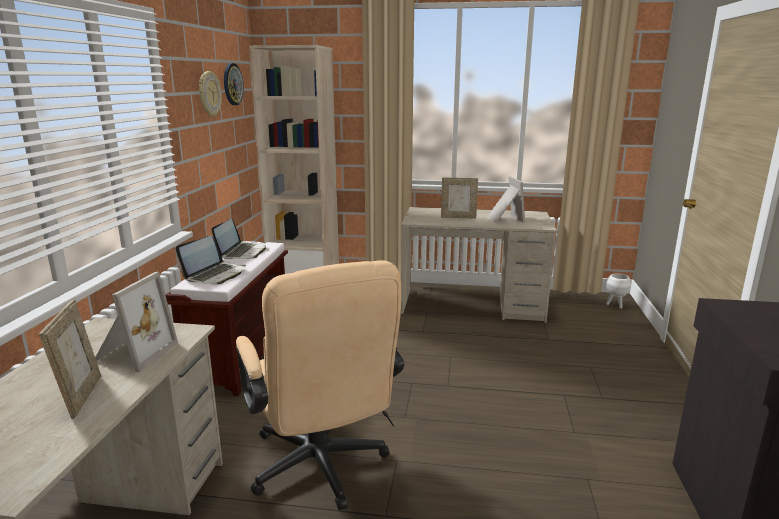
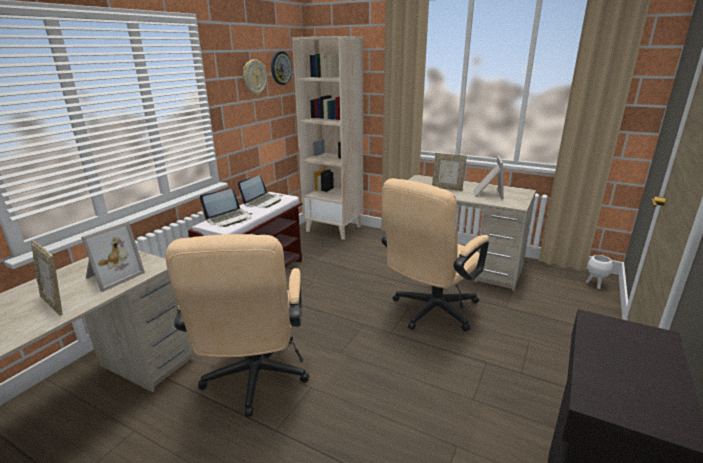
camera: 20 degrees right, 5 degrees up
picture frame [39,300,101,419] -> picture frame turned 120 degrees clockwise [31,240,63,316]
none -> beige office chair [381,178,489,331]

